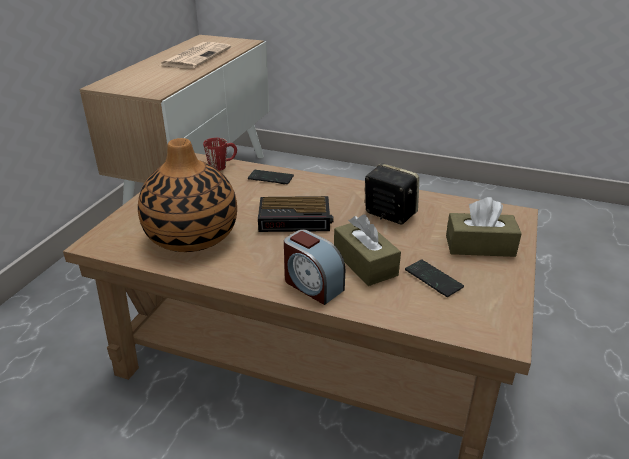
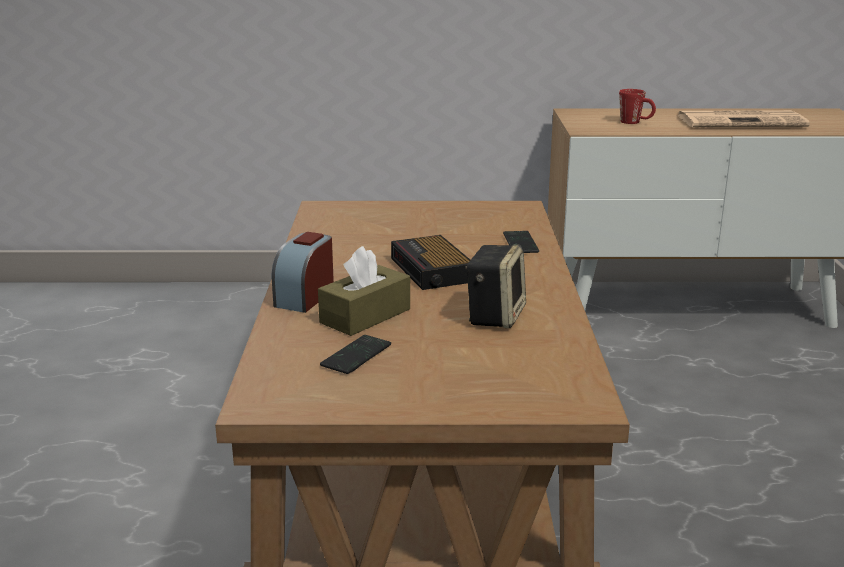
camera: 70 degrees right, 10 degrees down
vase [138,138,237,252] -> none
red mug [203,138,237,171] -> red mug moved to [619,89,656,124]
brown tissue box [446,197,522,257] -> none

